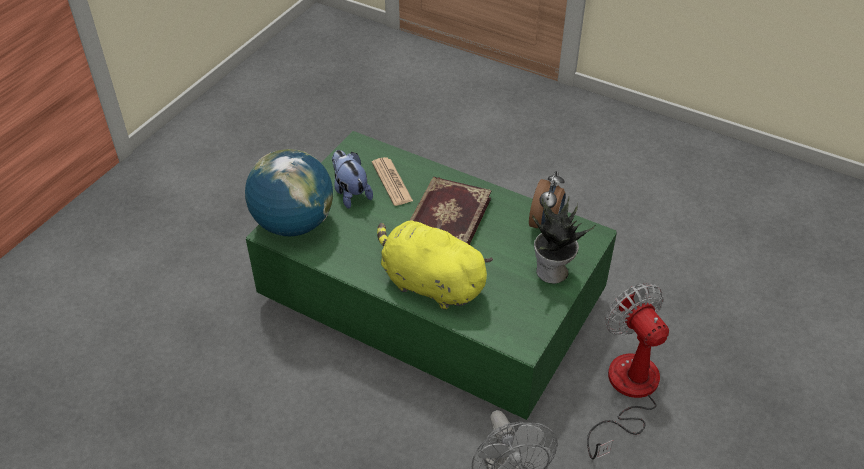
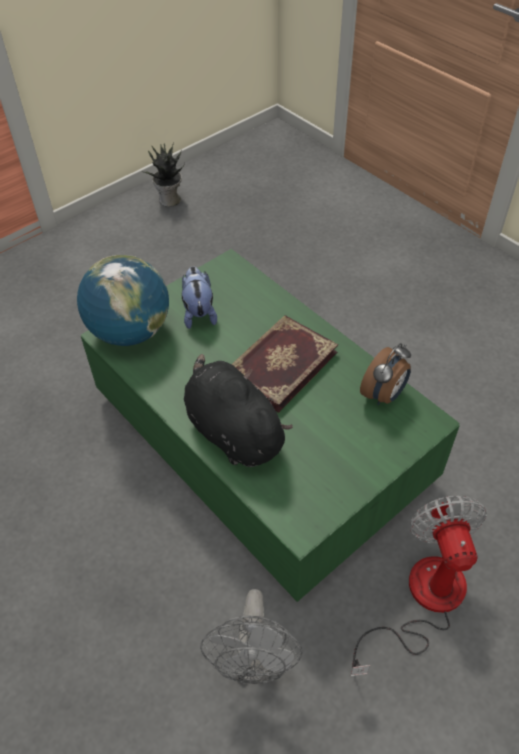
camera: 20 degrees right, 5 degrees up
newspaper [372,157,413,206] -> none
yellow plush toy [377,219,493,309] -> black plush toy [184,354,293,467]
potted plant [532,197,596,284] -> potted plant moved to [142,142,185,207]

